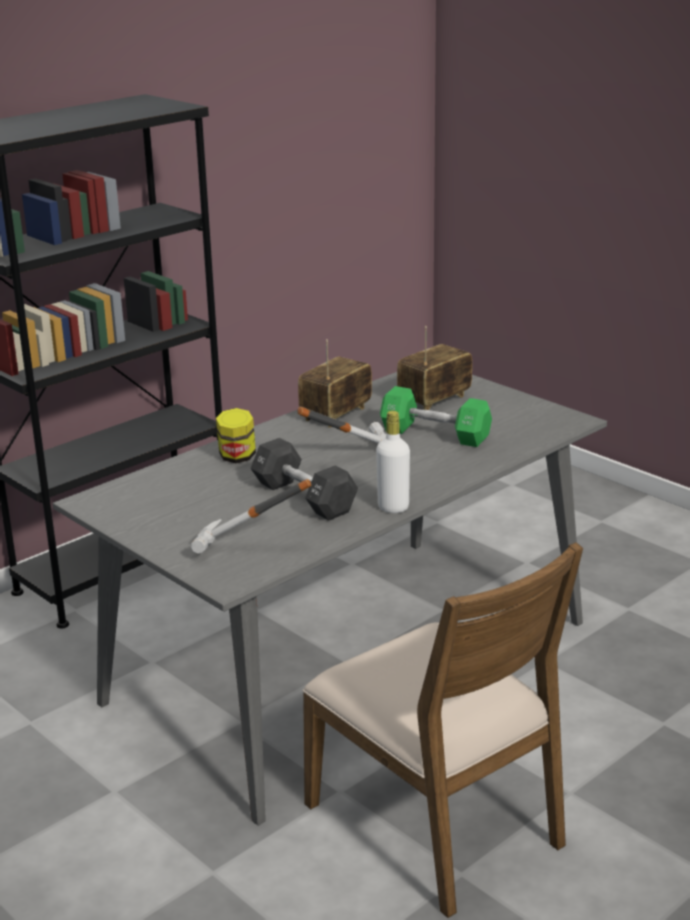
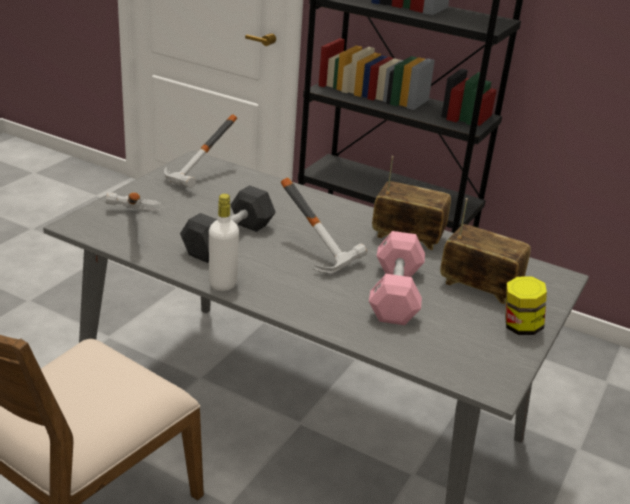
camera: 70 degrees right, 5 degrees up
jar [216,408,256,463] -> jar moved to [505,277,547,335]
green dumbbell [380,386,492,447] -> pink dumbbell [369,231,425,325]
none -> hammer [164,115,237,188]

